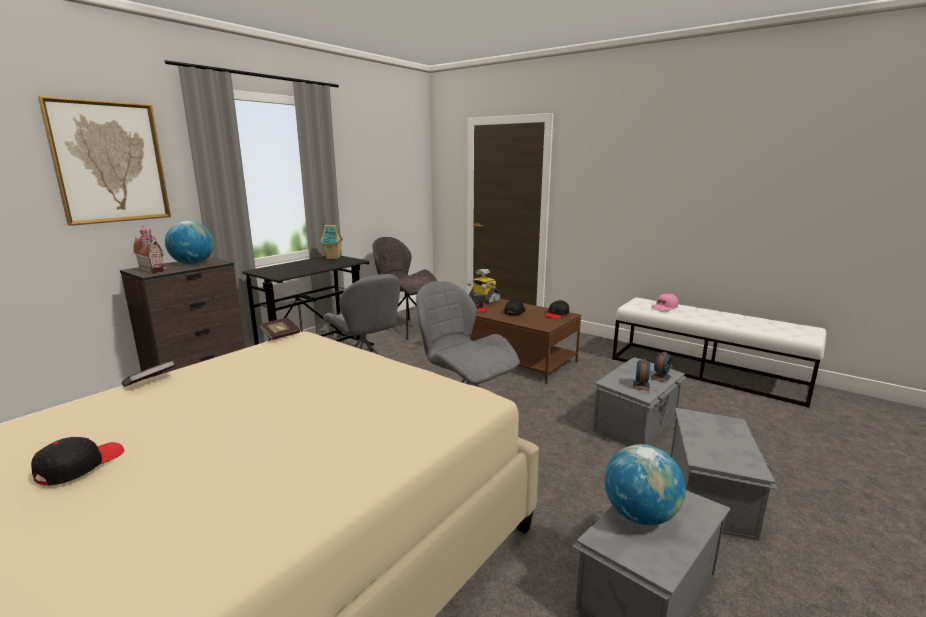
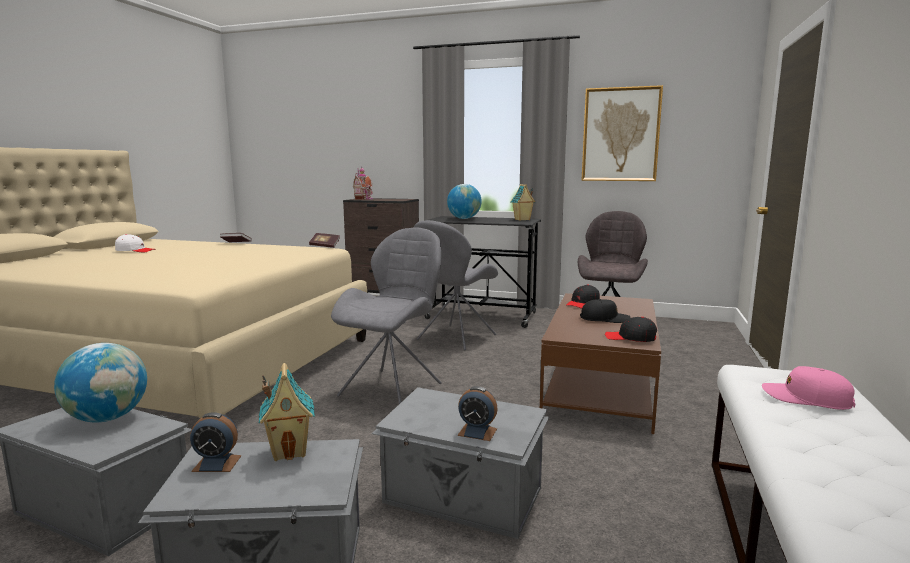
camera: 70 degrees right, 5 degrees down
black cap [31,437,124,486] -> white cap [115,234,156,252]
picture [38,96,171,226] -> picture moved to [581,85,663,181]
globe [165,221,214,265] -> globe moved to [447,184,482,219]
toy robot [467,269,501,304] -> none
alarm clock [633,359,650,391] -> alarm clock moved to [190,412,241,472]
none -> toy house [259,363,315,461]

